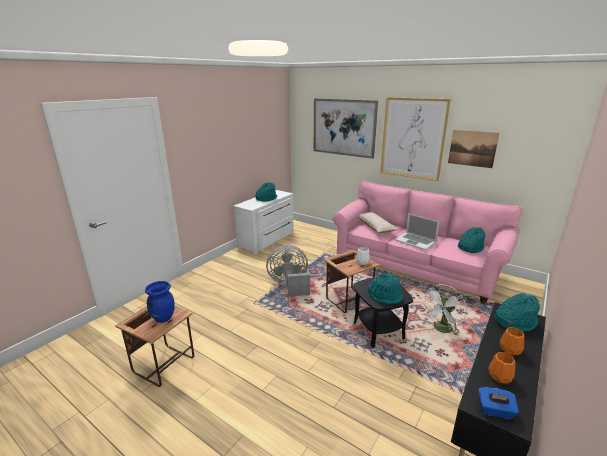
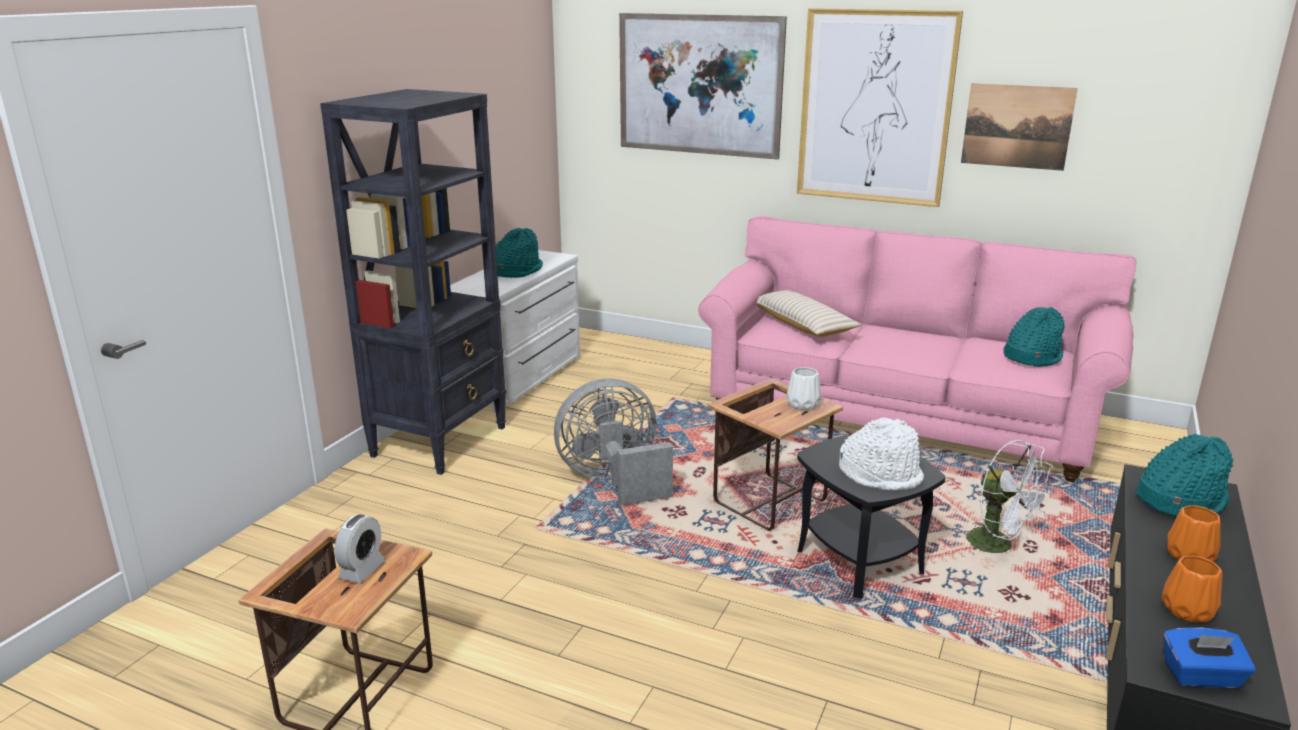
camera: 10 degrees left, 0 degrees up
blue vase [145,281,175,323] -> alarm clock [335,514,386,583]
turquoise hat [368,273,403,304] -> white hat [839,417,924,491]
laptop [395,213,440,250] -> none
white fan [422,285,467,335] -> white fan turned 75 degrees counterclockwise [966,440,1054,554]
none -> black bookcase [320,89,506,475]

